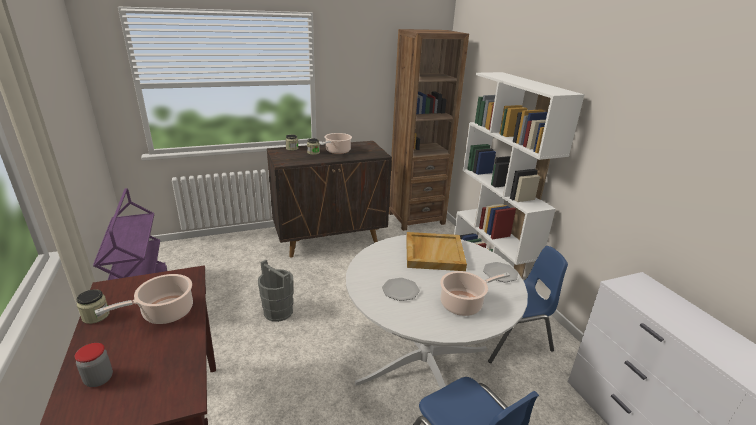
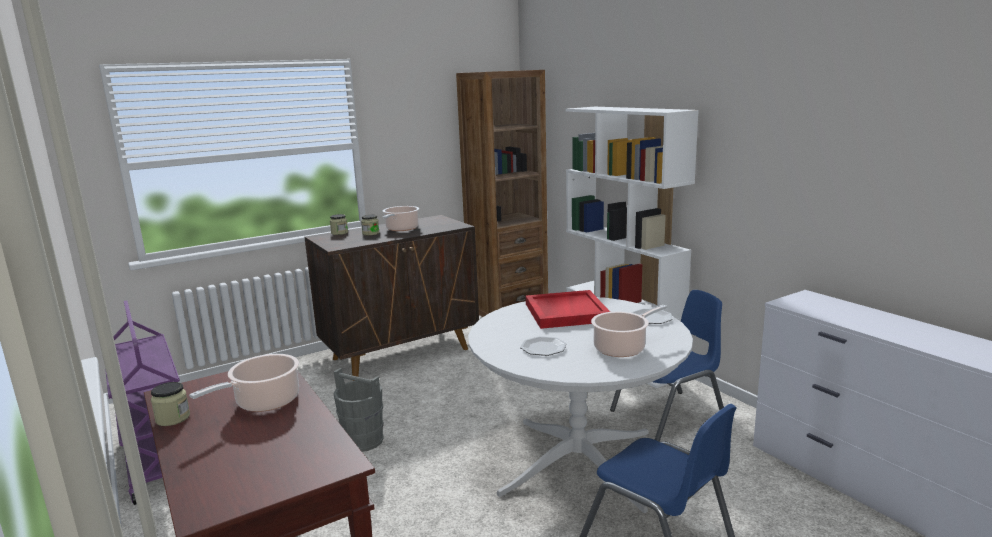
camera: 10 degrees left, 10 degrees down
jar [75,343,113,387] -> none
beige tray [406,232,467,271] -> red tray [526,290,610,329]

